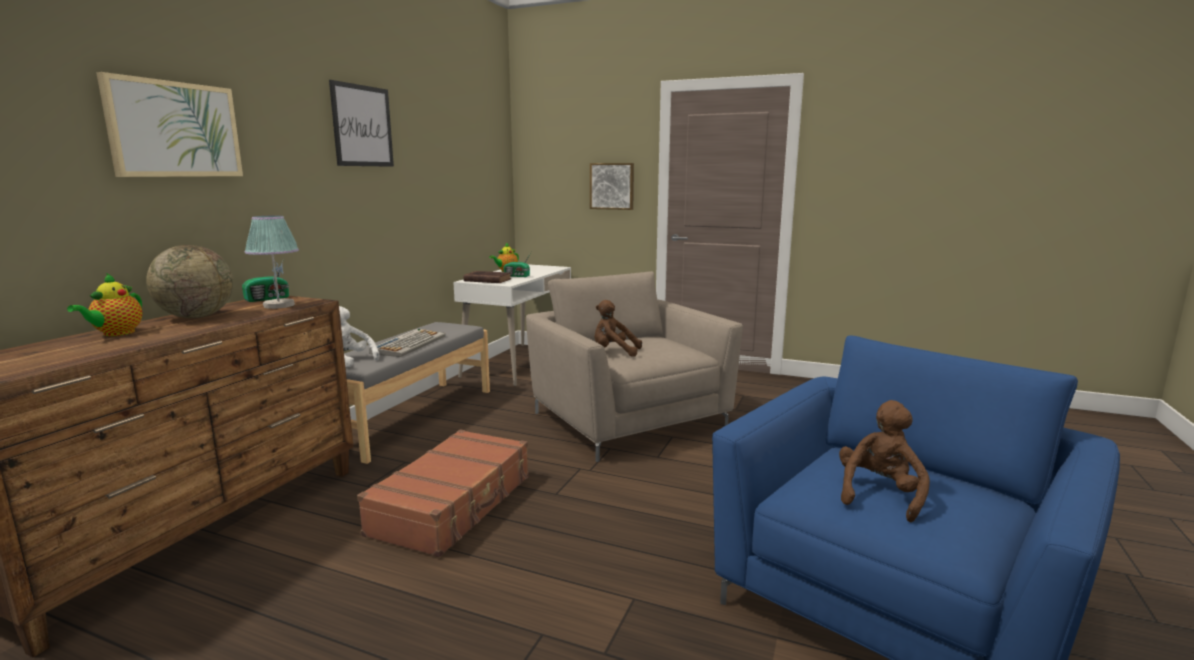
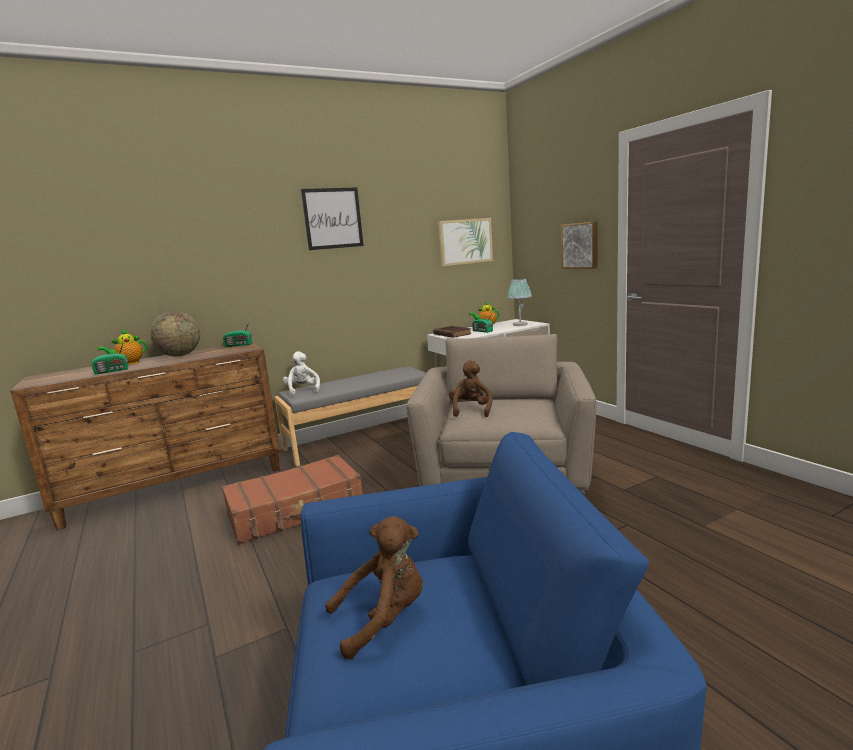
camera: 40 degrees right, 0 degrees up
picture [96,72,243,177] -> picture moved to [438,218,493,266]
table lamp [245,216,299,309] -> table lamp moved to [507,279,532,326]
keyboard [369,329,446,357] -> none
brown plush toy [594,300,642,357] -> brown plush toy turned 45 degrees clockwise [449,360,492,417]
none -> radio [91,338,128,375]

